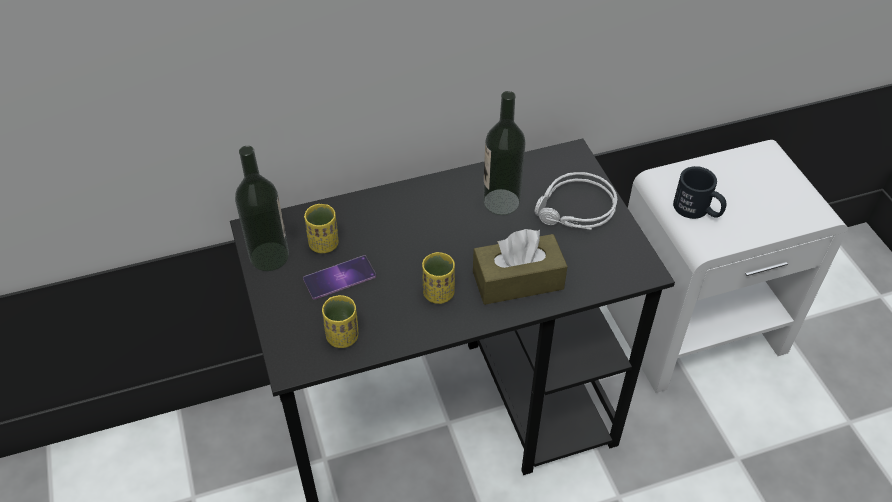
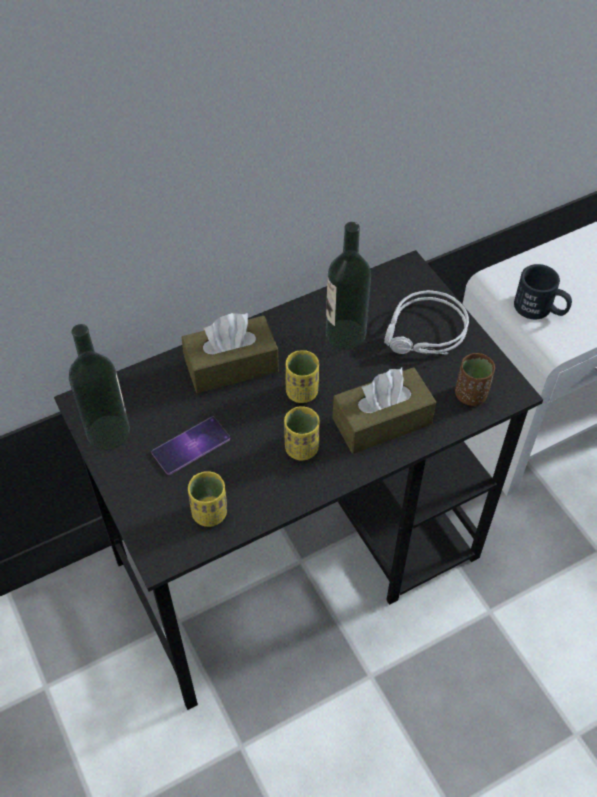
camera: 10 degrees left, 5 degrees up
yellow cup [304,204,338,253] -> yellow cup moved to [286,350,319,403]
none -> brown tissue box [181,313,279,393]
none -> brown cup [455,353,495,406]

